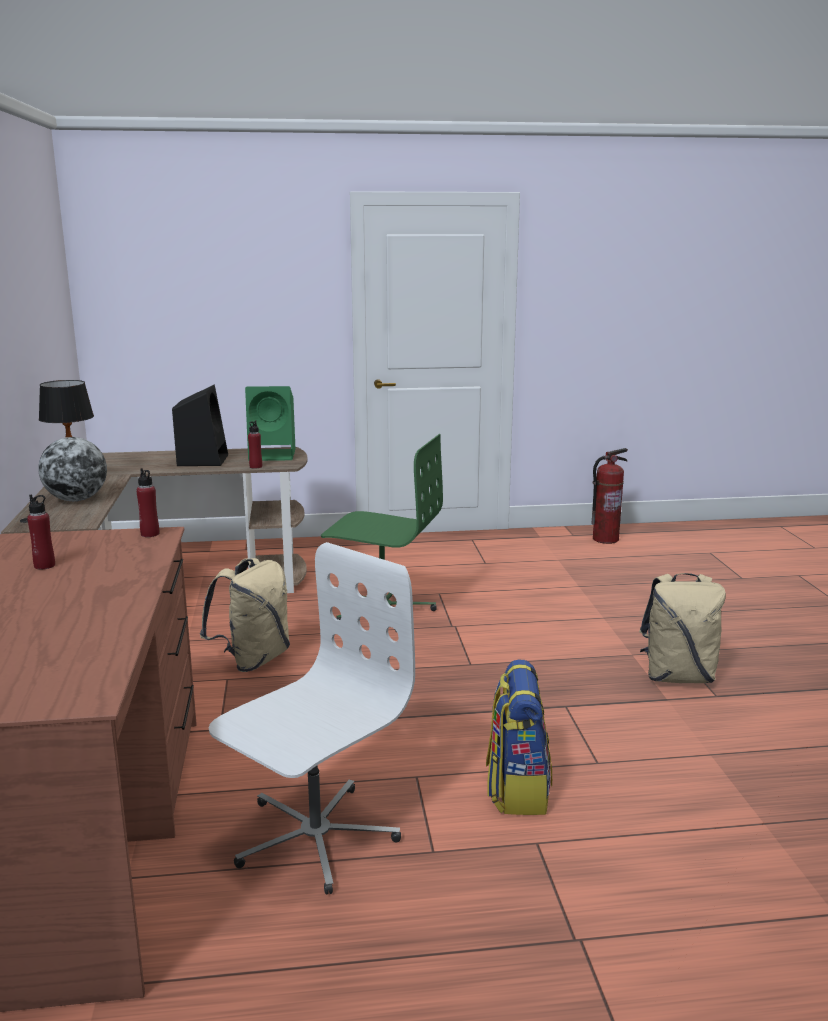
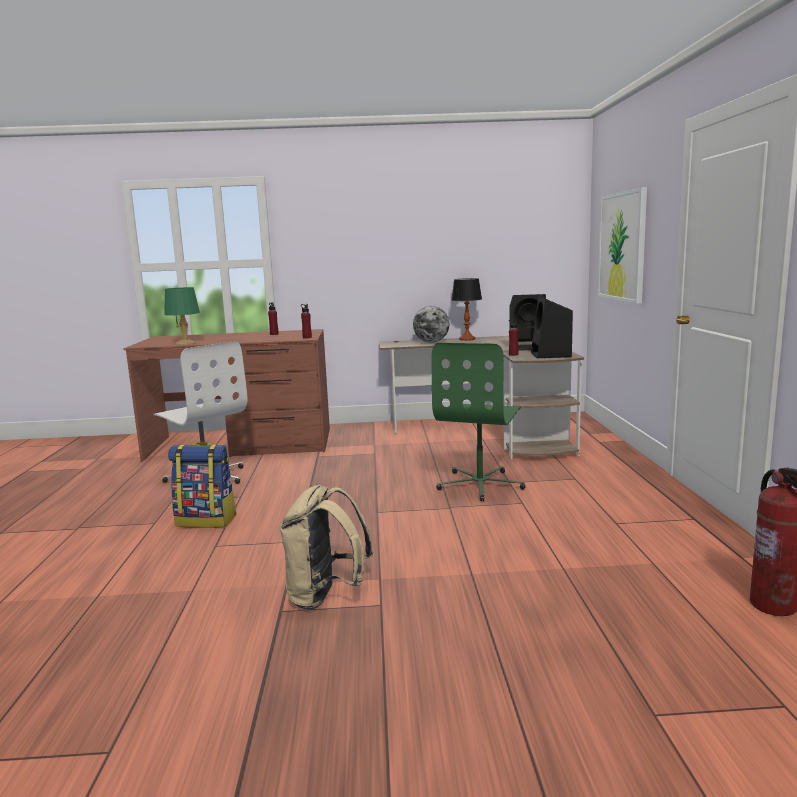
camera: 95 degrees right, 5 degrees down
beige backpack [200,558,290,672] -> none
green speaker [245,386,296,461] -> black speaker [531,296,573,358]
none -> green table lamp [164,287,200,345]
none -> picture [598,187,647,304]

